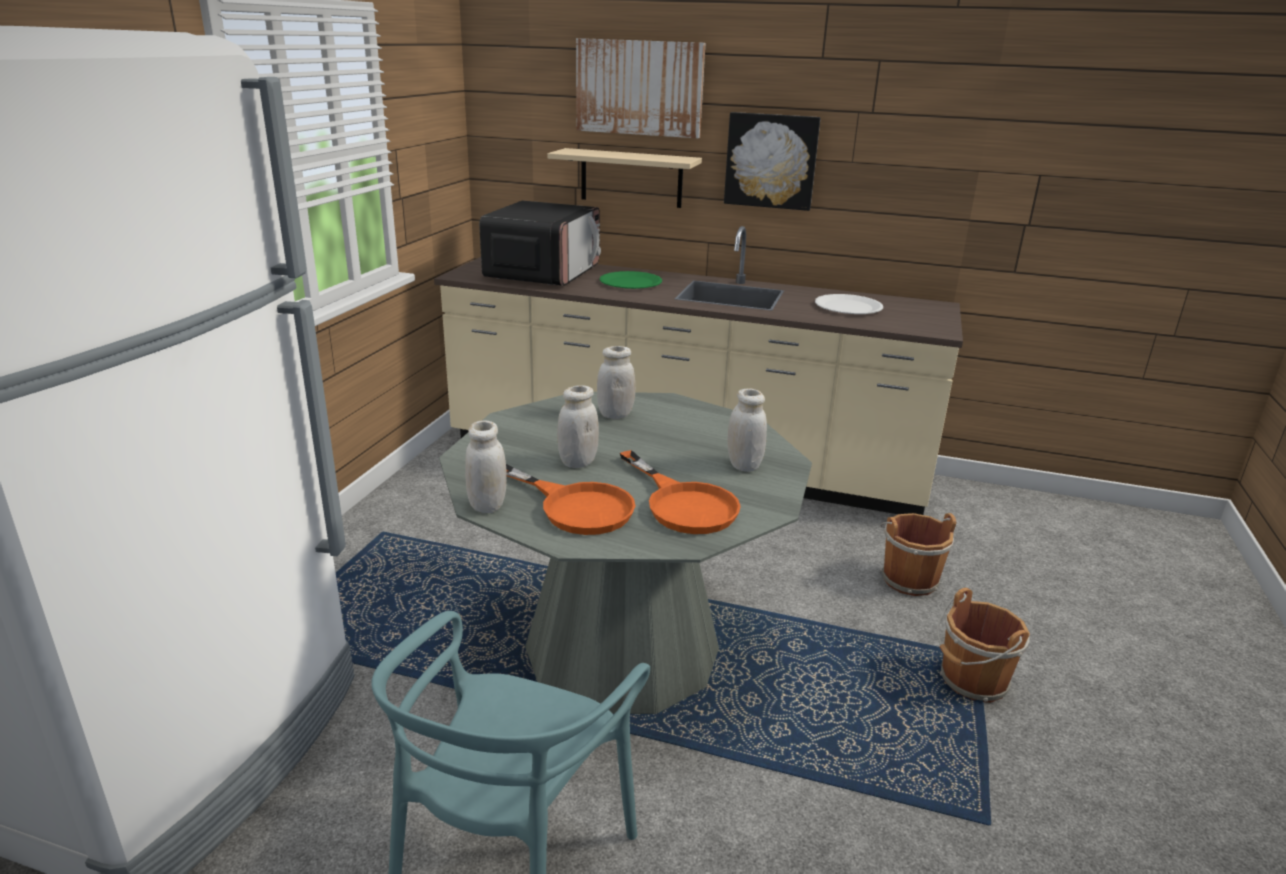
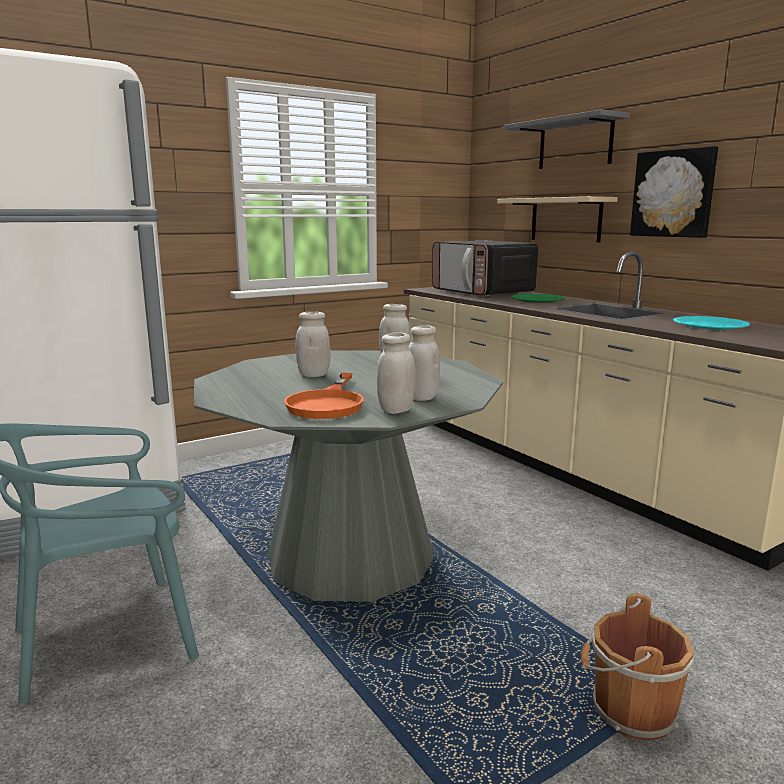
camera: 40 degrees right, 10 degrees down
white jar [465,420,507,513] -> white jar moved to [377,332,416,414]
microwave [479,201,601,286] -> microwave turned 90 degrees clockwise [432,241,538,296]
orange frying pan [506,464,636,535] -> none
picture [576,38,705,138] -> grey shelf [504,109,630,169]
white plate [815,294,883,314] -> turquoise plate [673,316,750,330]
brown bucket [880,513,956,596] -> none

